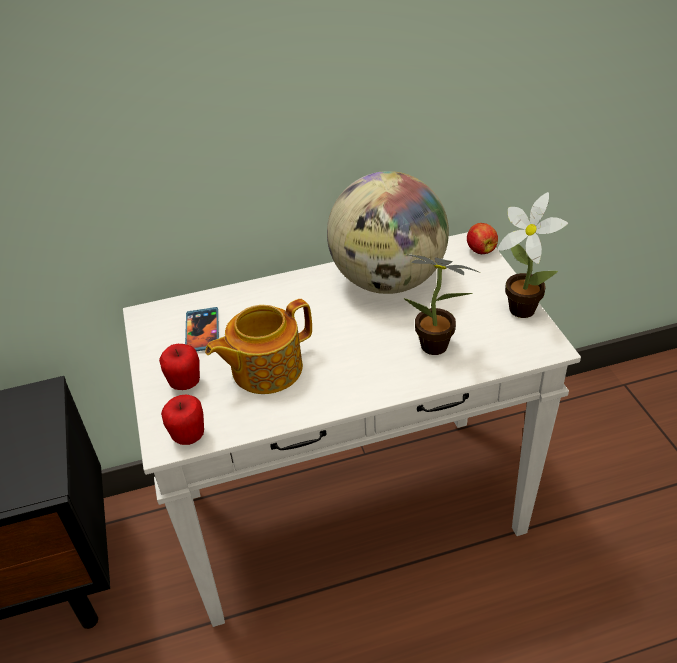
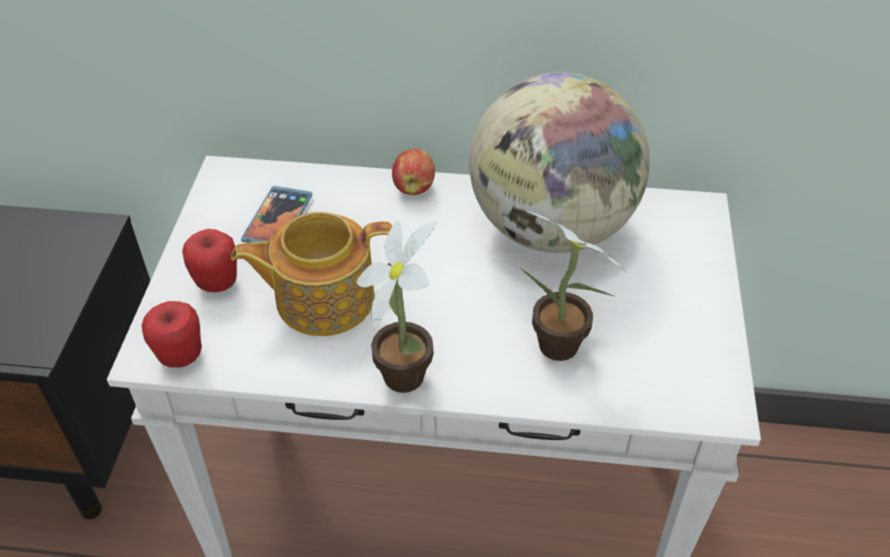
camera: 20 degrees right, 5 degrees up
apple [467,223,498,255] -> apple moved to [392,148,435,195]
potted plant [498,192,569,318] -> potted plant moved to [357,221,437,393]

